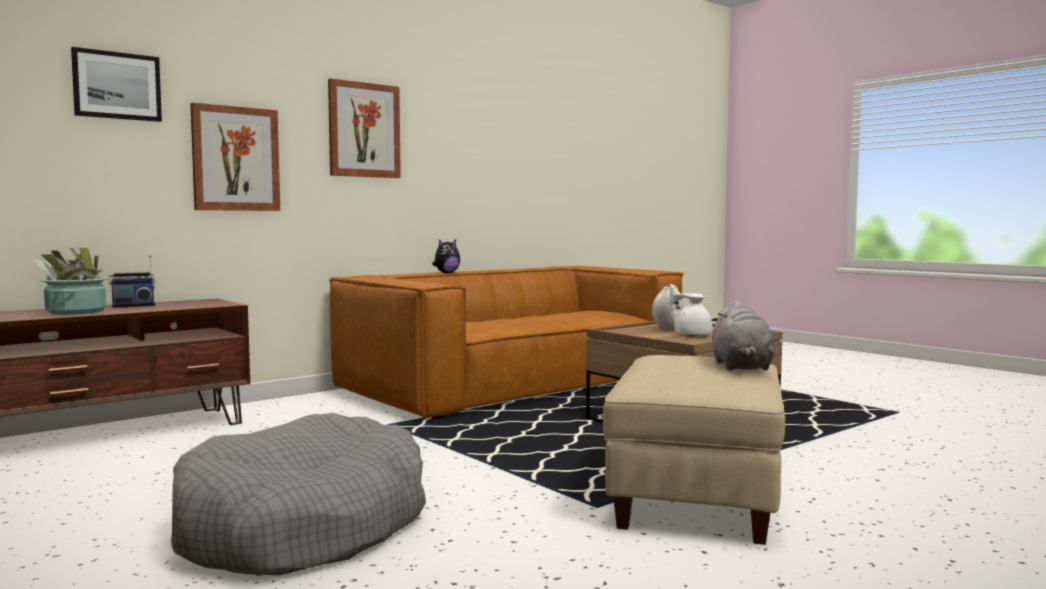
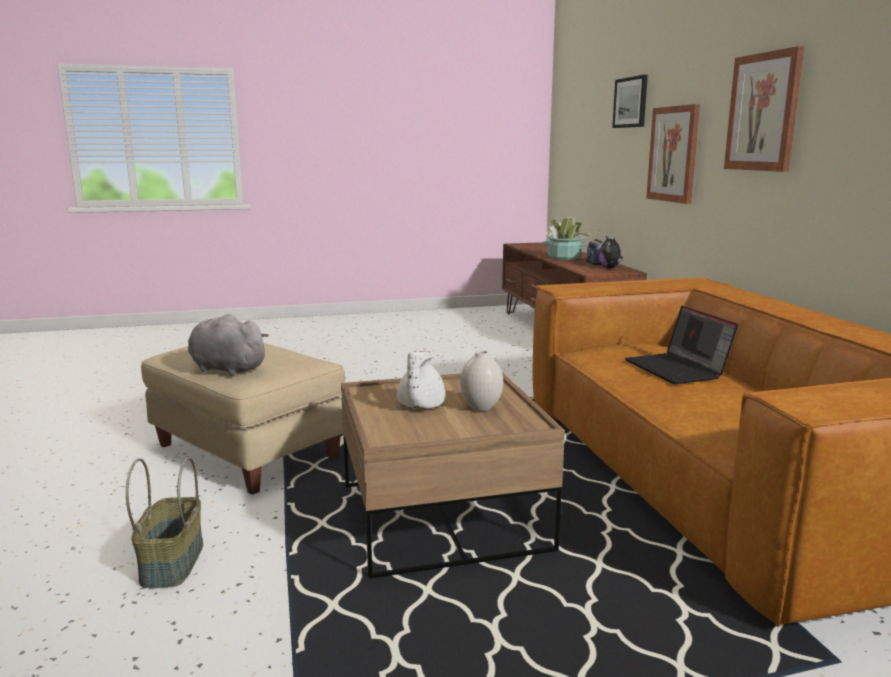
camera: 115 degrees right, 10 degrees up
grey dog bed [171,413,426,575] -> none
plush toy [432,240,460,273] -> plush toy moved to [599,236,623,268]
white teapot [670,284,712,336] -> white teapot turned 120 degrees clockwise [397,351,445,409]
none -> basket [126,457,203,588]
none -> laptop [625,306,738,384]

